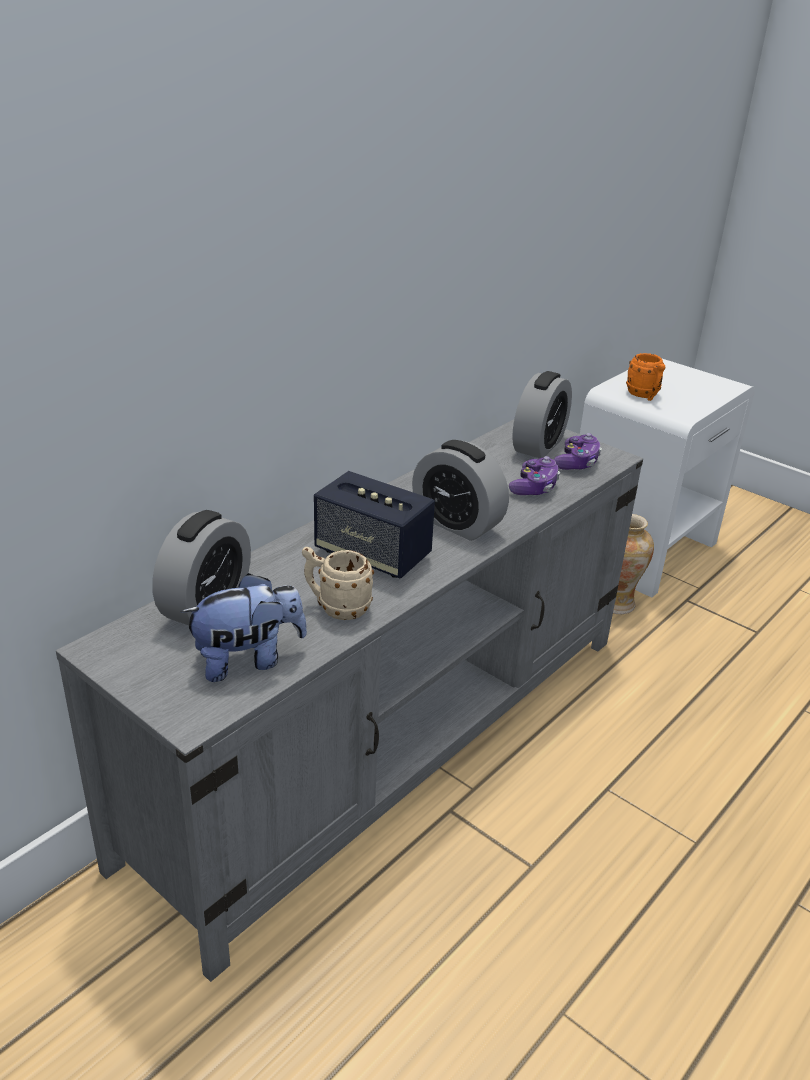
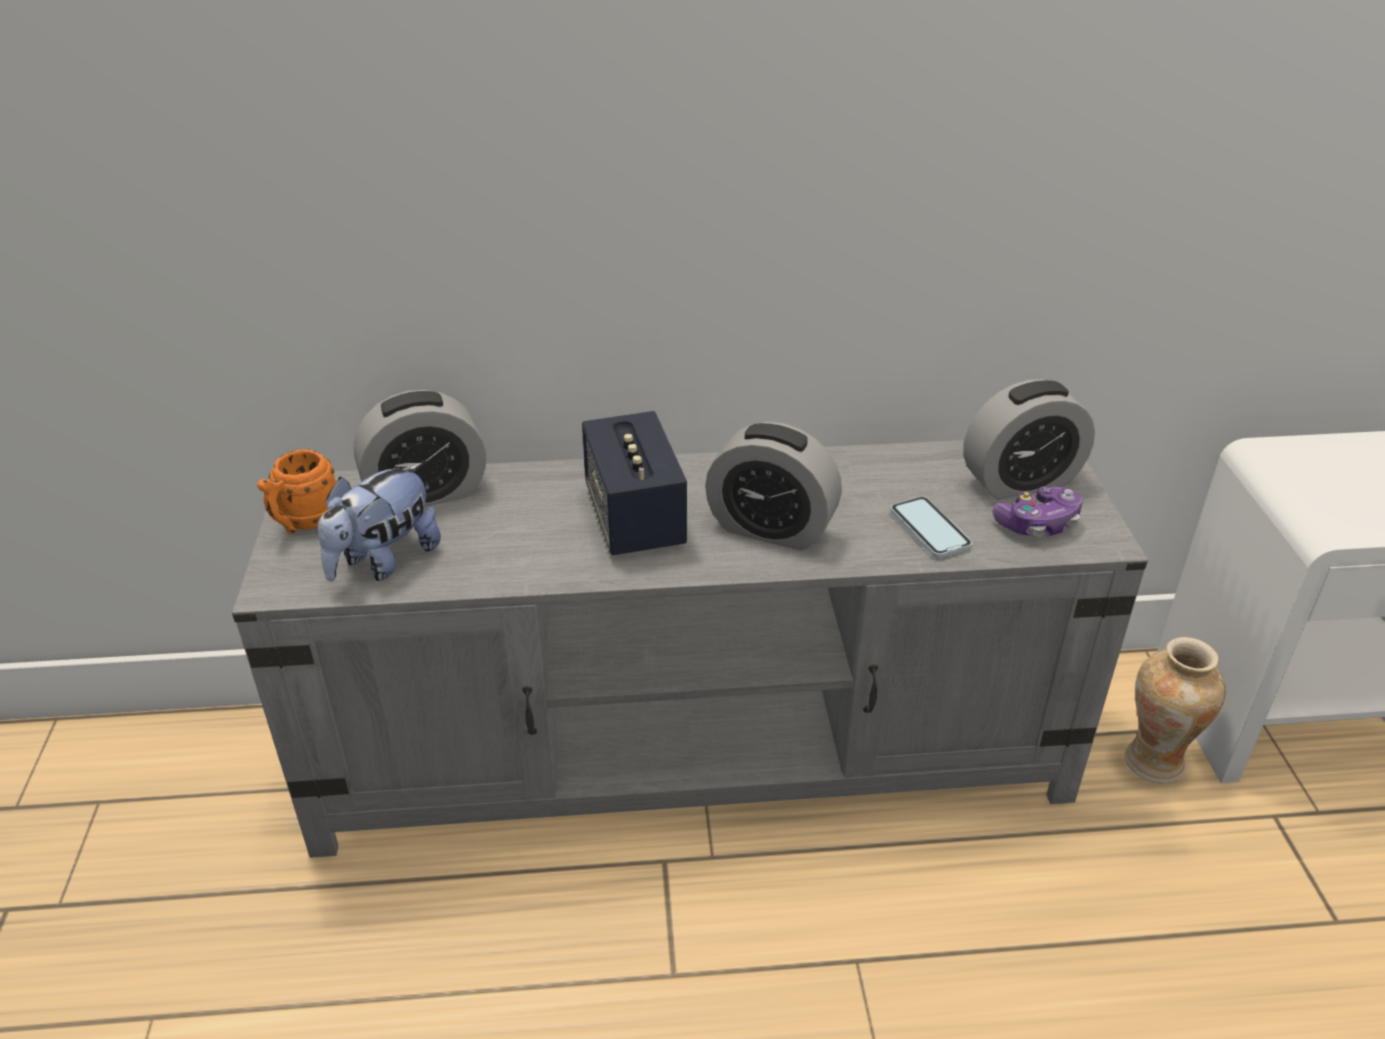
camera: 45 degrees right, 5 degrees up
plush toy [181,573,307,682] -> plush toy turned 105 degrees clockwise [318,463,441,581]
beige mug [302,547,374,620] -> none
alarm clock [412,440,509,541] -> alarm clock turned 60 degrees counterclockwise [705,422,842,551]
game controller [509,456,560,495] -> phone [890,496,972,558]
orange mug [626,353,665,401] -> orange mug moved to [257,449,336,534]

